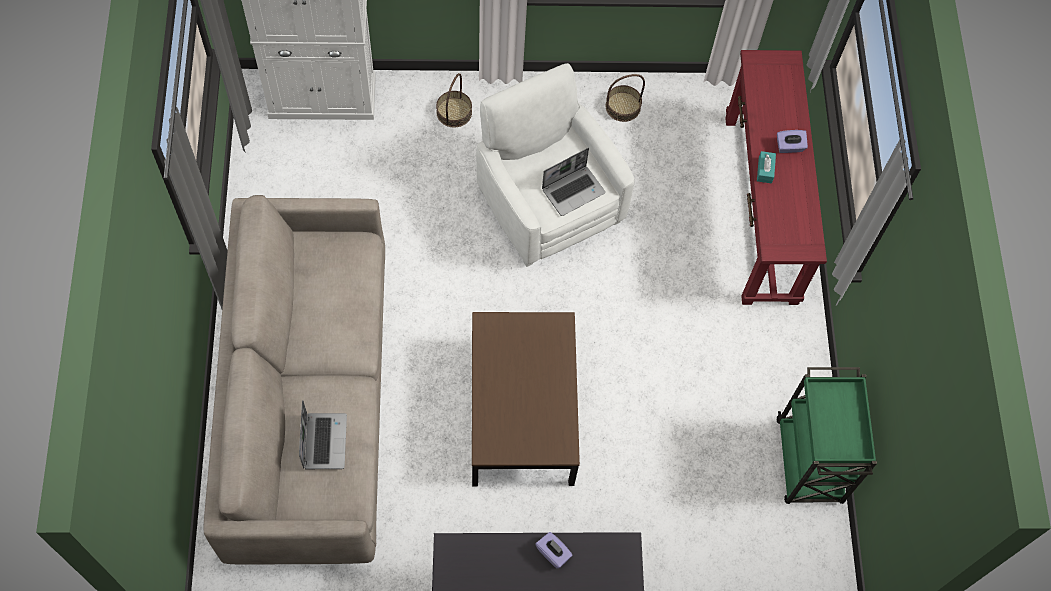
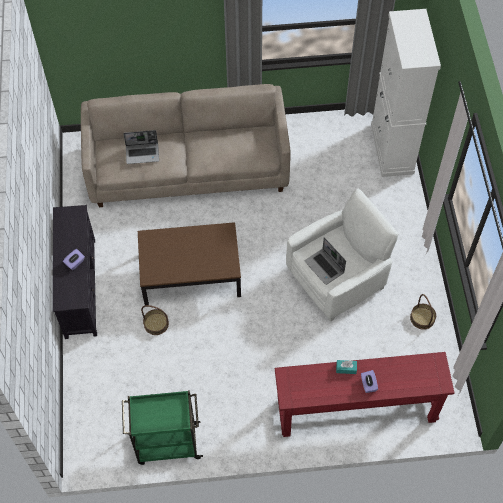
camera: 90 degrees right, 5 degrees down
basket [436,73,472,127] -> basket moved to [141,305,169,335]

